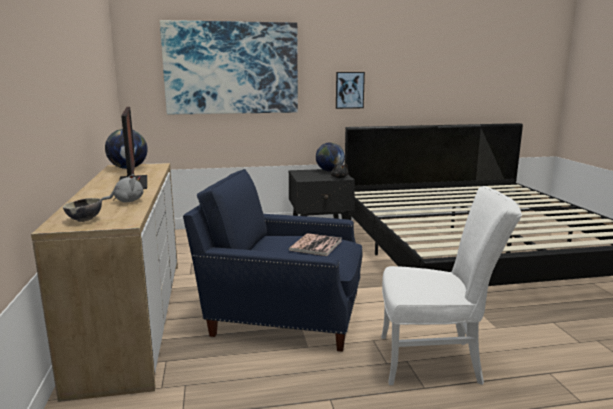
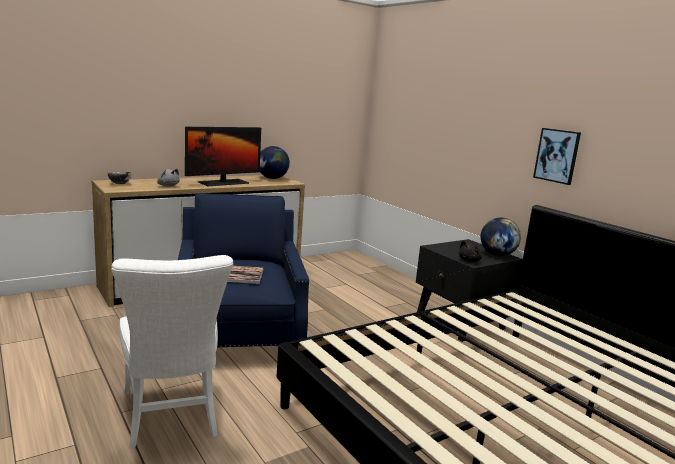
camera: 65 degrees right, 0 degrees up
picture [160,20,298,114] -> none

